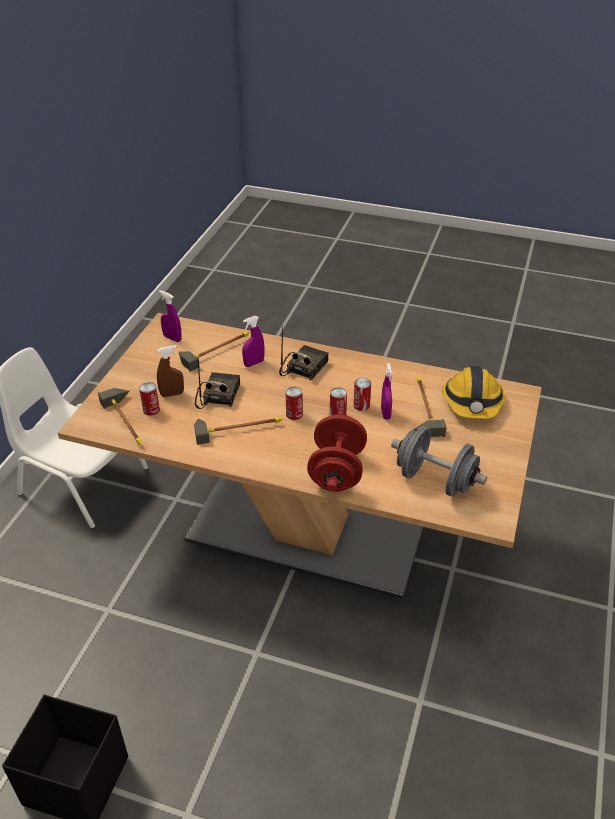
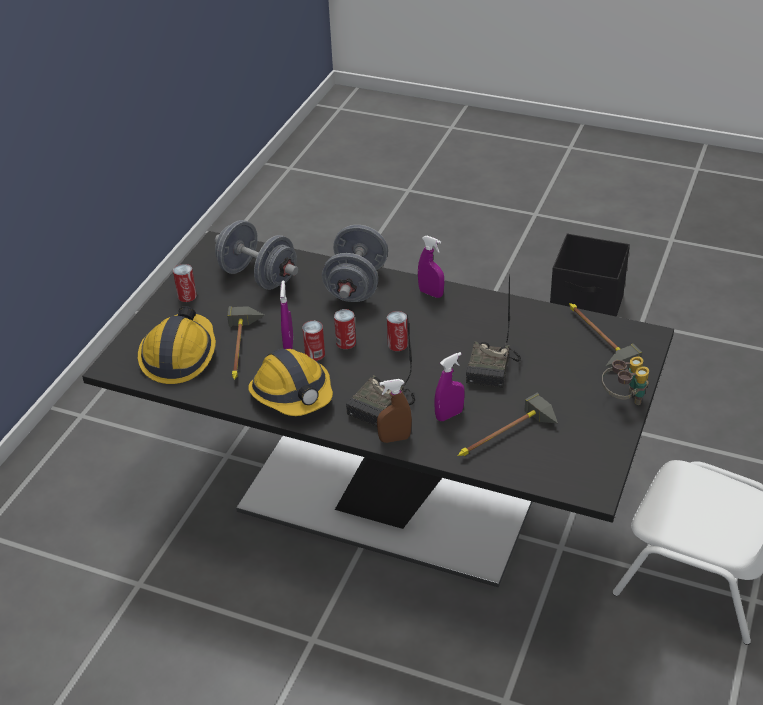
camera: 175 degrees left, 0 degrees up
beige dining table [58,313,542,599] -> black dining table [82,231,674,587]
can [139,382,160,416] -> can moved to [173,264,197,302]
brown spray bottle [157,346,184,397] -> brown spray bottle moved to [377,379,412,443]
purple spray bottle [159,290,182,342] -> purple spray bottle moved to [418,236,444,298]
hammer [194,417,284,445] -> none
red dumbbell [307,414,367,492] -> grey dumbbell [322,225,388,302]
none -> hard hat [248,349,333,416]
none -> binoculars [602,356,649,405]

